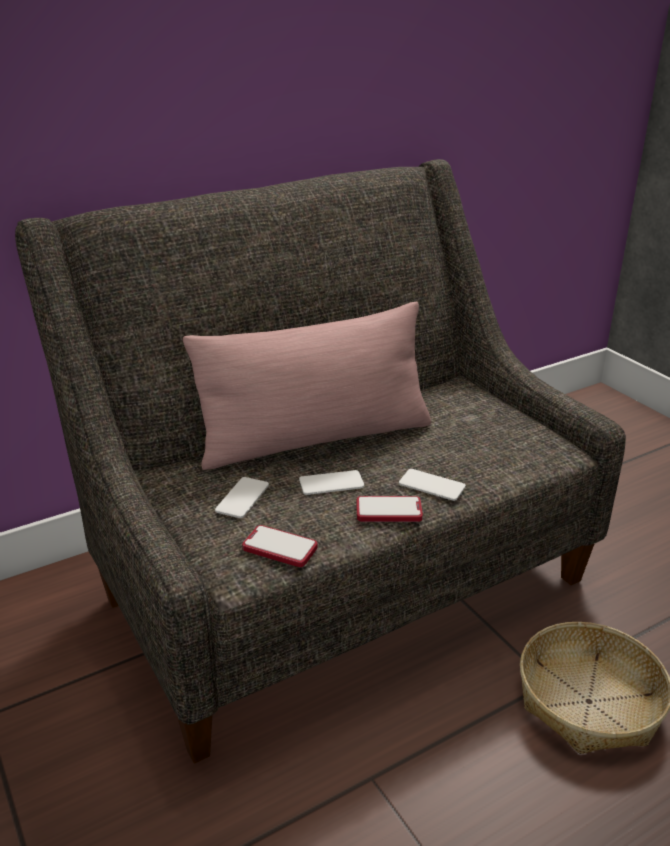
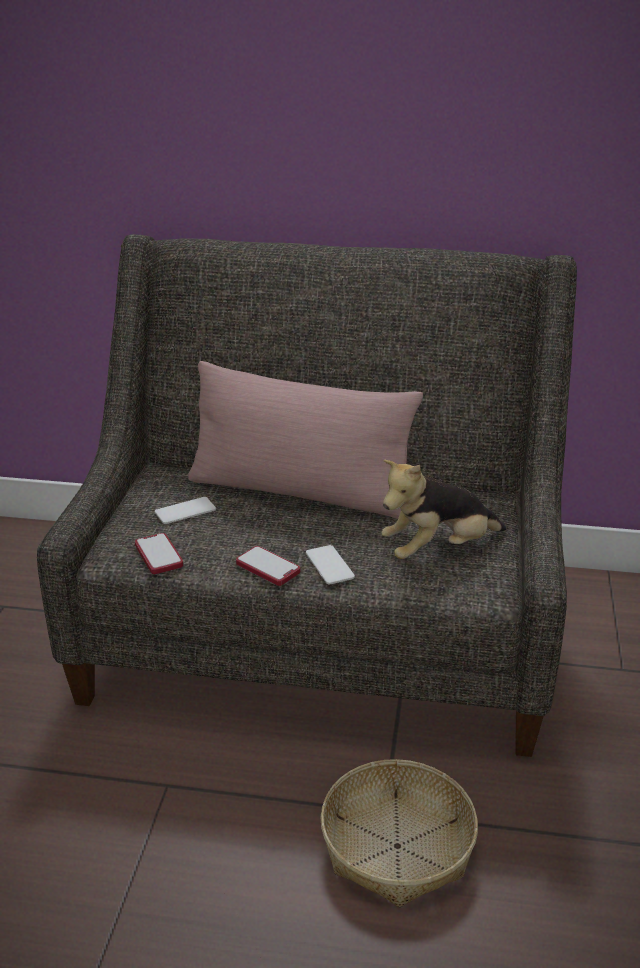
camera: 40 degrees right, 0 degrees up
phone [299,470,364,495] -> none
none -> plush toy [382,460,506,559]

